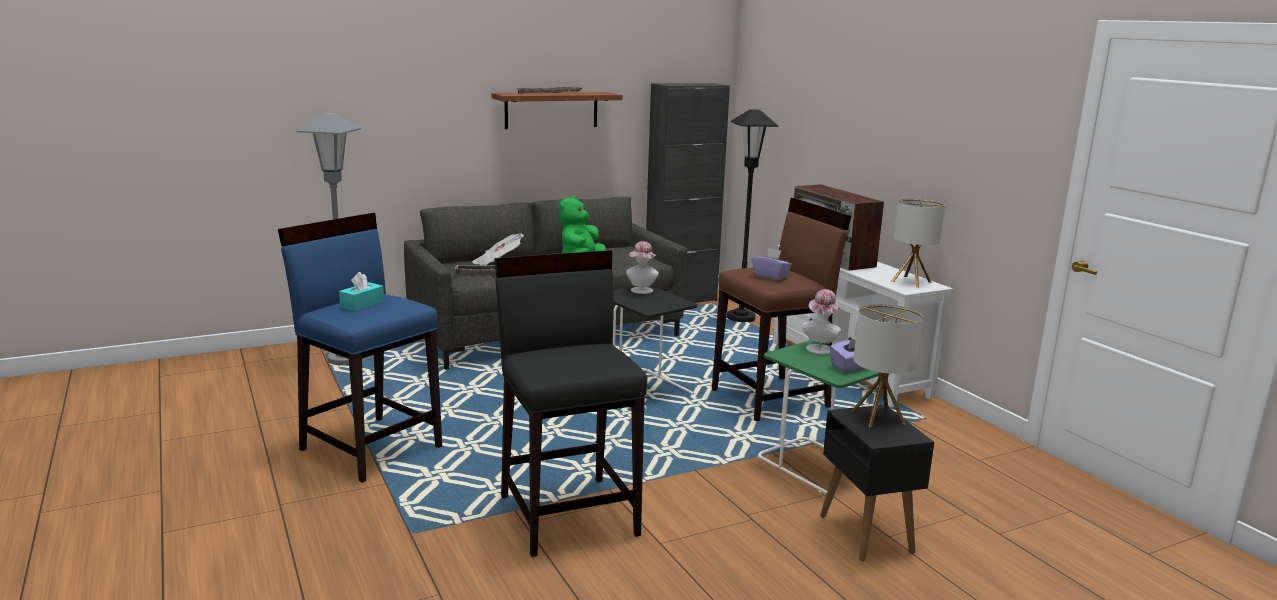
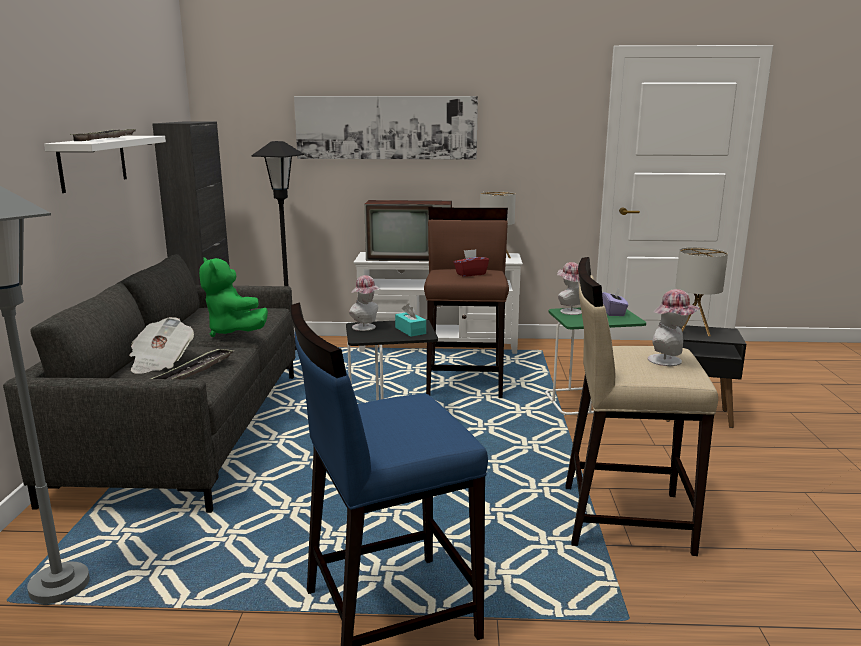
camera: 60 degrees left, 0 degrees up
turquoise tissue box [339,272,384,311] -> turquoise tissue box moved to [395,303,426,337]
brown shelf [492,92,623,129] -> white shelf [44,136,166,193]
black stool [494,250,647,557] -> beige stool [565,257,718,556]
purple tissue box [752,248,792,280] -> red tissue box [454,249,489,277]
none -> picture [294,96,478,160]
none -> hat [648,289,700,366]

